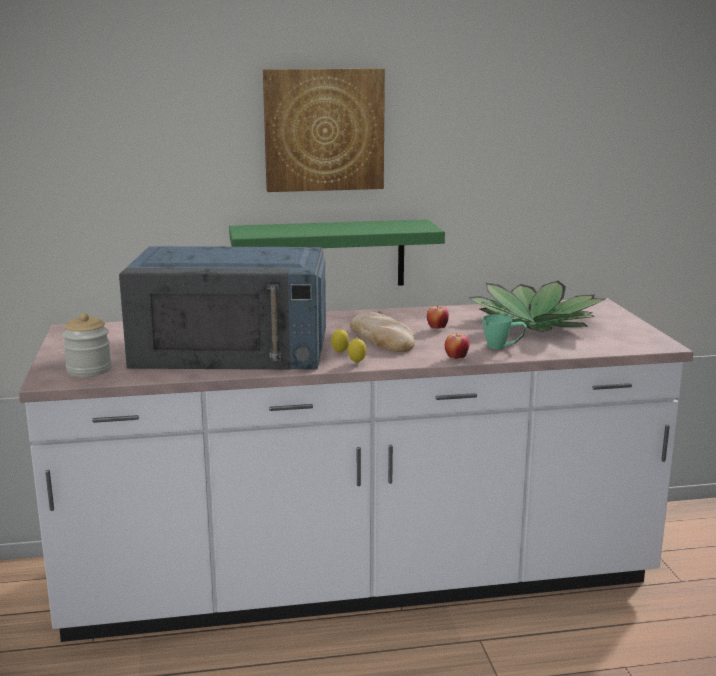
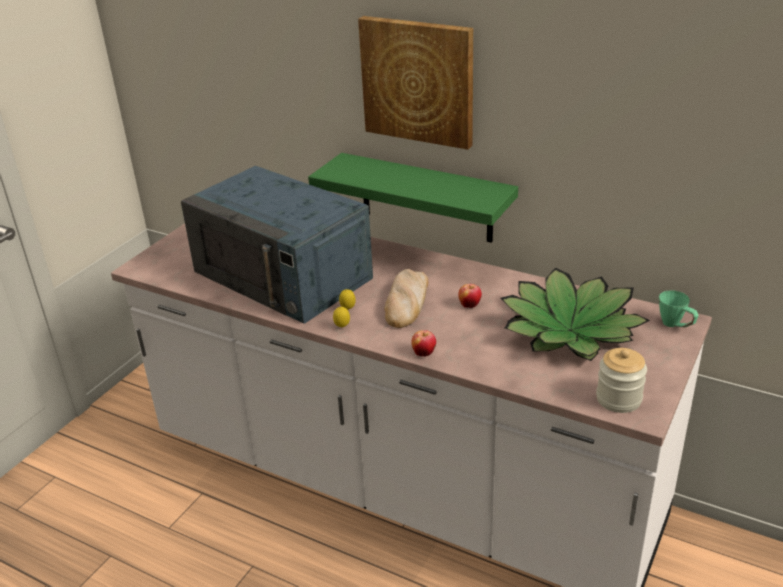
camera: 40 degrees right, 15 degrees up
jar [62,313,111,377] -> jar moved to [596,348,647,413]
green mug [482,314,527,350] -> green mug moved to [659,290,699,327]

